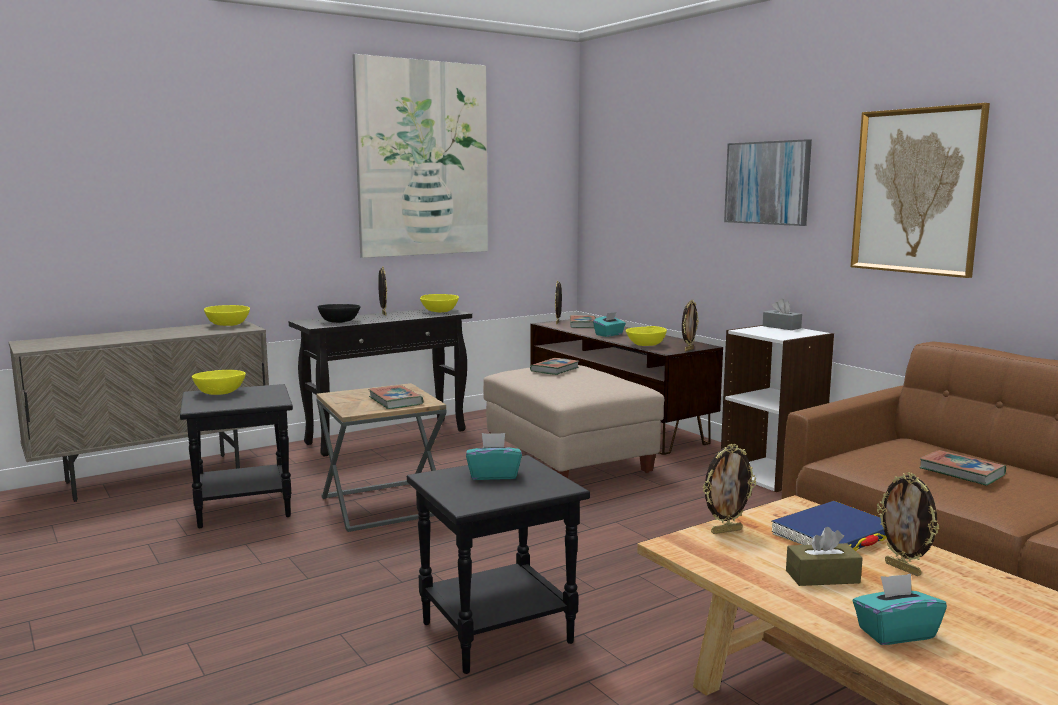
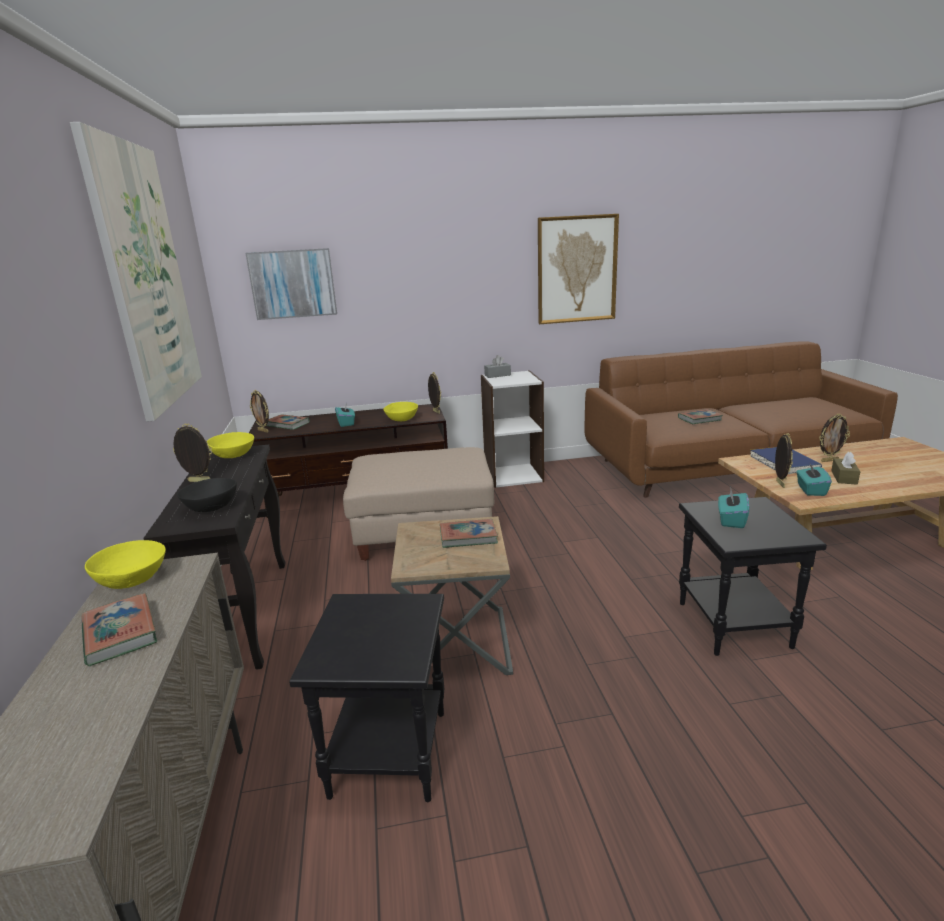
camera: 65 degrees left, 10 degrees up
yellow bowl [192,370,246,395] -> none
book [530,358,579,375] -> book moved to [81,593,157,667]
picture [724,139,812,226] -> picture moved to [245,248,337,320]
turquoise tissue box [852,574,947,645] -> turquoise tissue box moved to [796,462,832,496]

